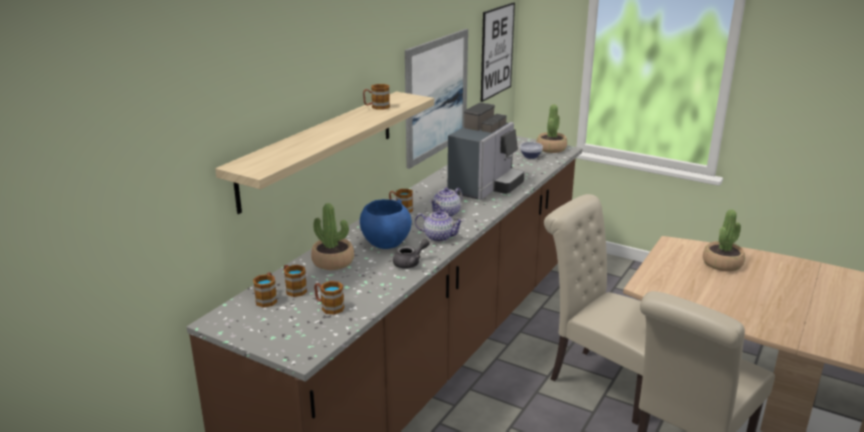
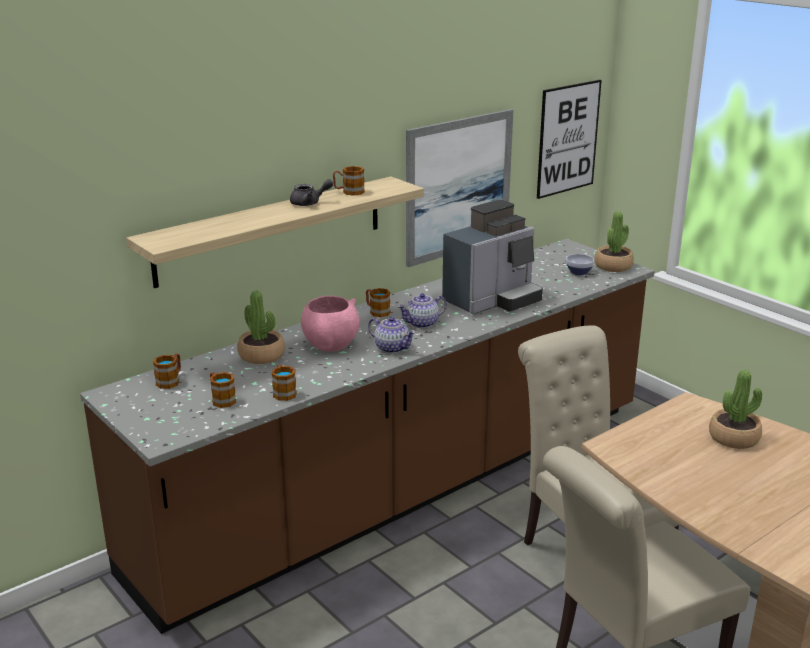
camera: 20 degrees right, 0 degrees up
mug [284,265,307,297] -> mug moved to [272,364,297,401]
blue bowl [360,199,412,249] -> pink bowl [301,296,360,352]
grey teapot [393,239,430,269] -> grey teapot moved to [290,179,333,206]

